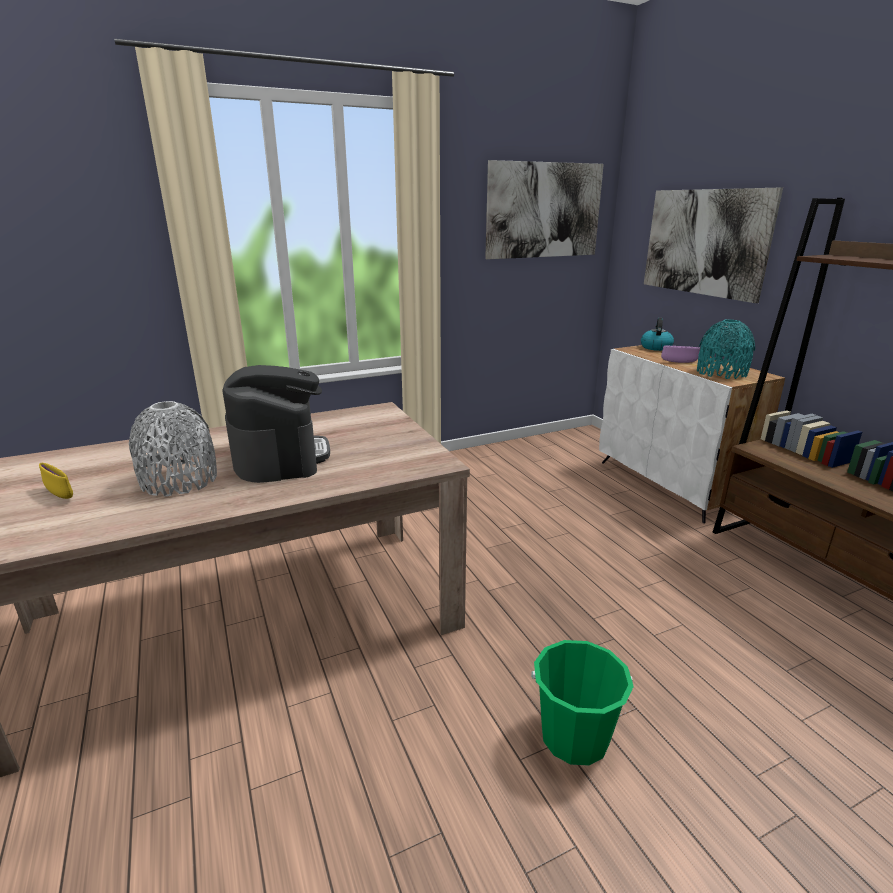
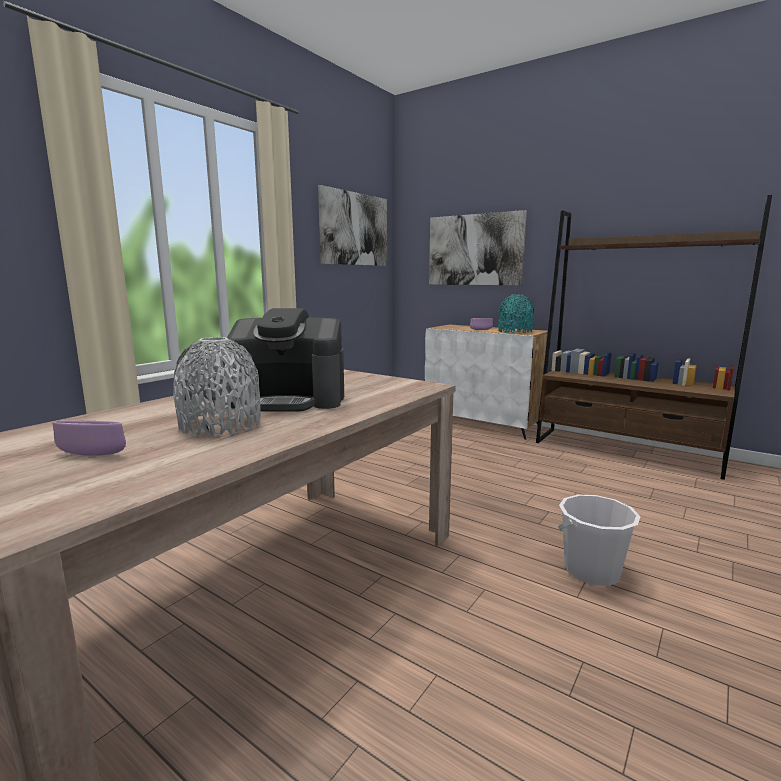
camera: 30 degrees left, 10 degrees down
yellow bowl [39,463,73,499] -> purple bowl [53,420,126,456]
coffee machine [222,365,330,483] -> coffee machine turned 135 degrees clockwise [227,308,344,412]
green bucket [531,640,634,766] -> white bucket [558,495,640,586]
kettle [641,318,674,351] -> none

